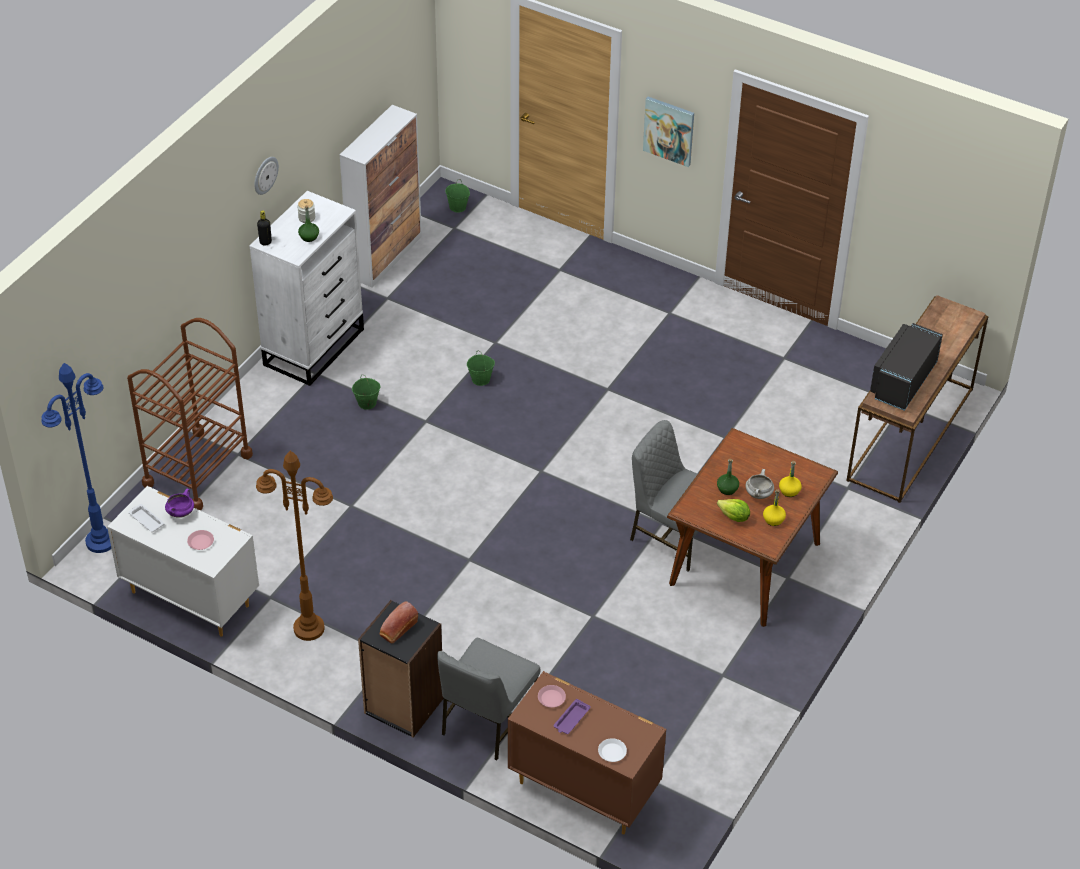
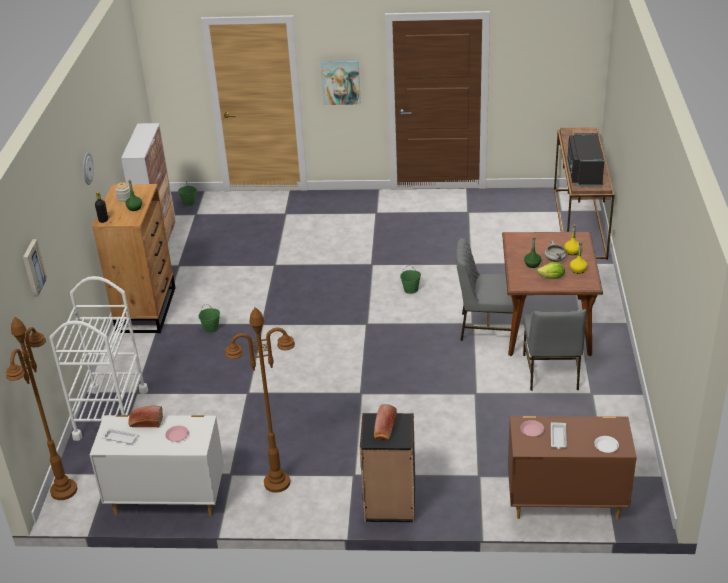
camera: 25 degrees left, 10 degrees down
blue floor lamp [41,363,112,553] -> brown floor lamp [6,317,77,500]
brown cart [127,318,253,510] -> white cart [50,276,148,441]
purple cooking pot [165,488,194,518] -> bread [129,405,163,427]
white dresser [249,191,364,386] -> brown dresser [92,184,176,333]
grey chair [437,638,540,761] -> grey chair moved to [523,309,587,391]
green bucket [467,351,495,386] -> green bucket moved to [400,265,421,294]
purple tray [554,699,591,734] -> white tray [551,422,567,449]
none -> picture [23,239,47,297]

